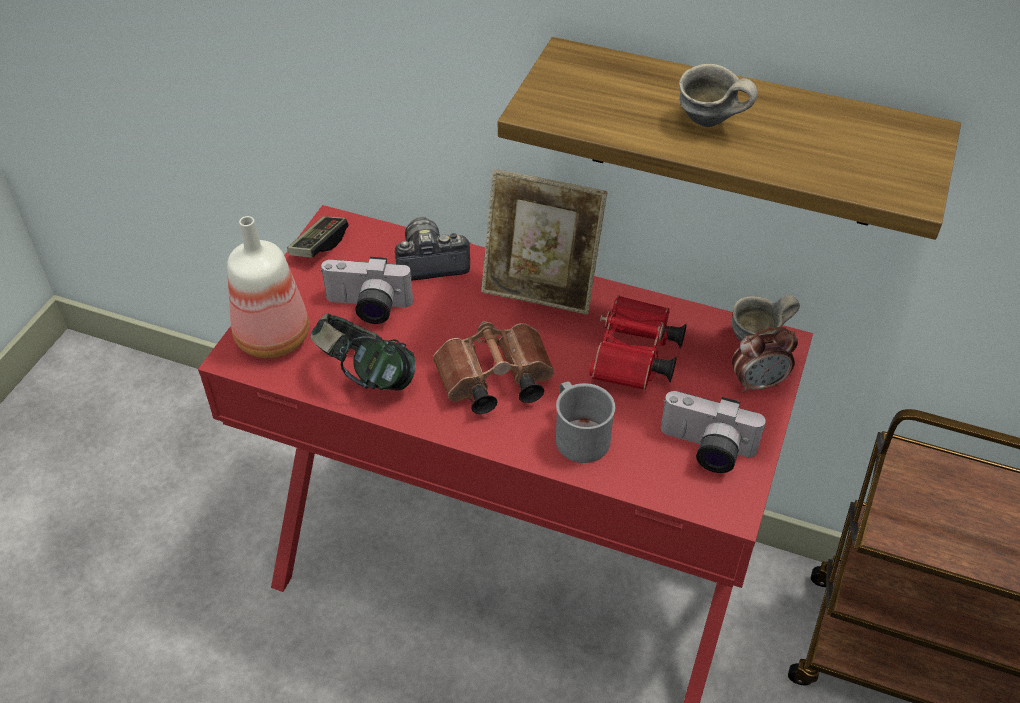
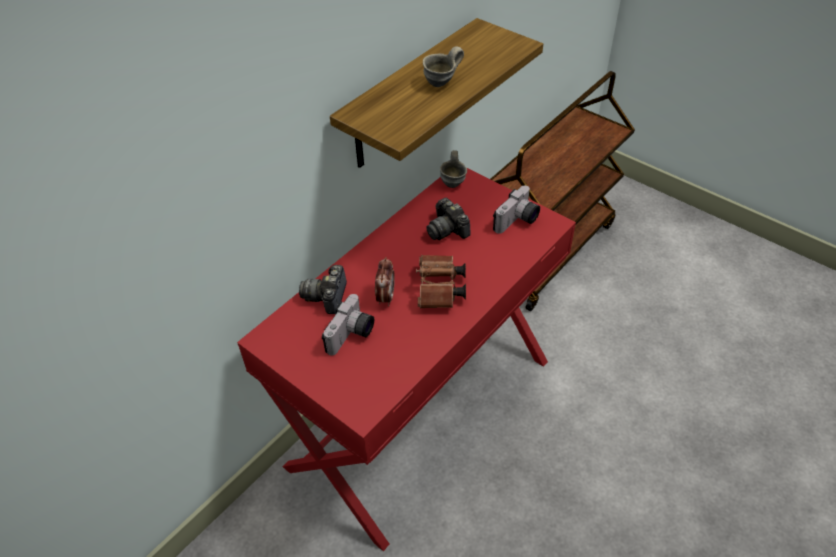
camera: 70 degrees left, 0 degrees up
bottle [227,216,309,358] -> none
game controller [287,216,349,258] -> none
headphones [310,313,415,391] -> none
picture frame [481,169,607,315] -> none
grey mug [556,381,615,463] -> none
red binoculars [589,295,687,390] -> camera [426,198,471,240]
alarm clock [732,327,798,393] -> alarm clock moved to [375,257,395,306]

